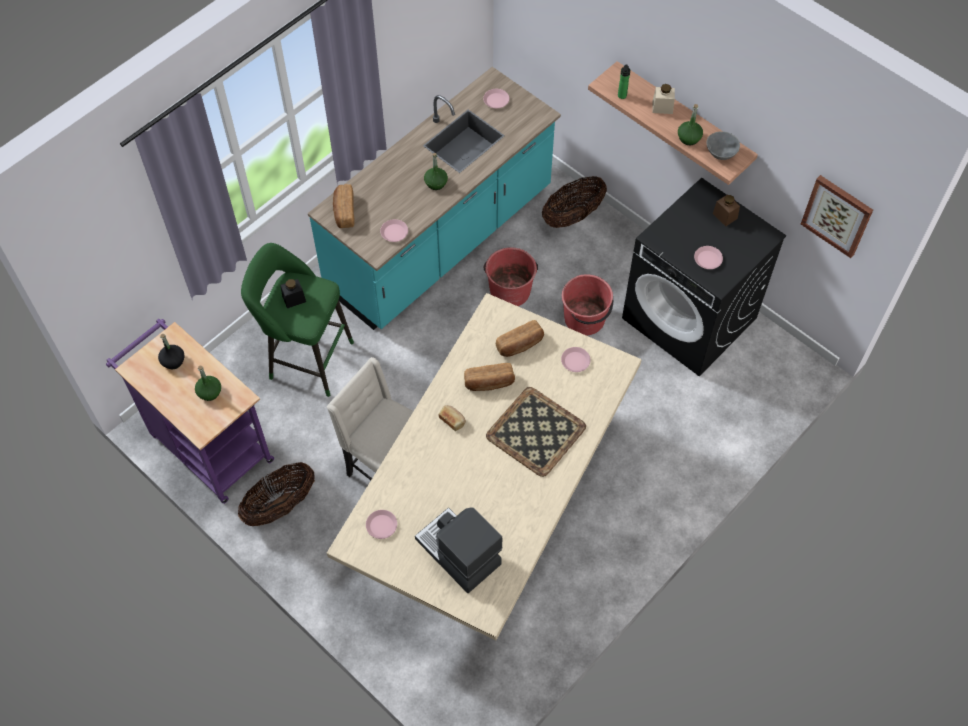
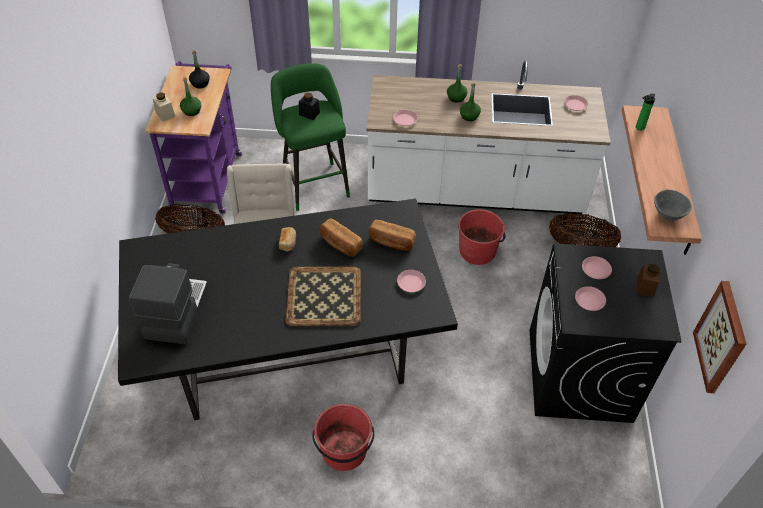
camera: 50 degrees right, 10 degrees down
turquoise counter [308,67,561,330] -> white counter [367,61,611,214]
beige dining table [327,293,642,641] -> black dining table [118,199,458,420]
bread [333,184,355,228] -> none
pink plate [366,510,397,539] -> pink plate moved to [582,256,612,279]
red bucket [562,274,613,336] -> red bucket moved to [312,404,374,471]
beige jar [653,84,675,114] -> beige jar moved to [153,93,175,122]
green bottle [678,104,703,145] -> green bottle moved to [447,64,468,102]

